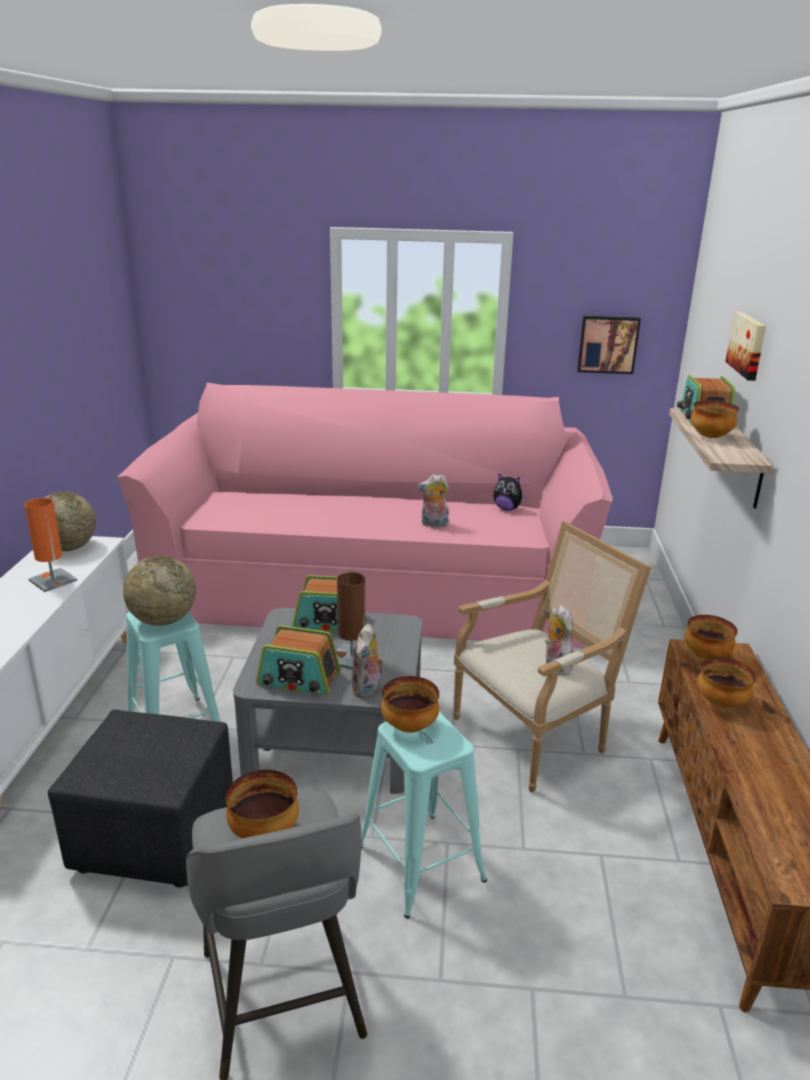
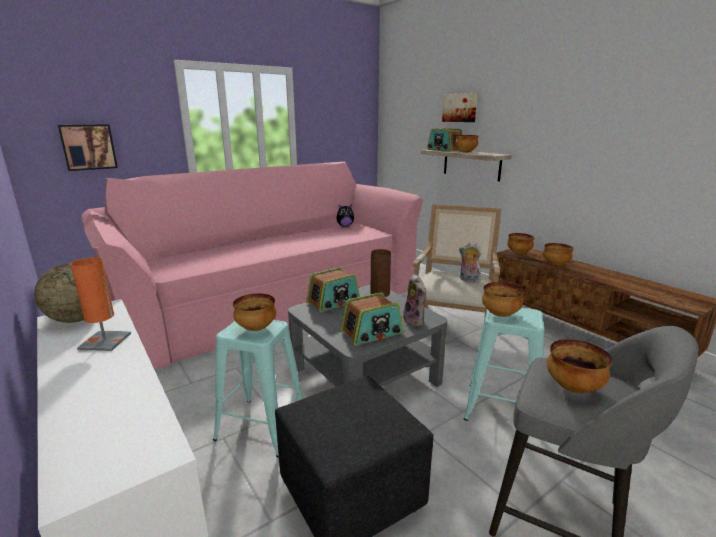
camera: 40 degrees left, 5 degrees down
globe [123,555,196,626] -> bowl [233,293,276,331]
plush toy [418,474,450,528] -> none
picture [577,316,641,374] -> picture moved to [58,124,118,171]

